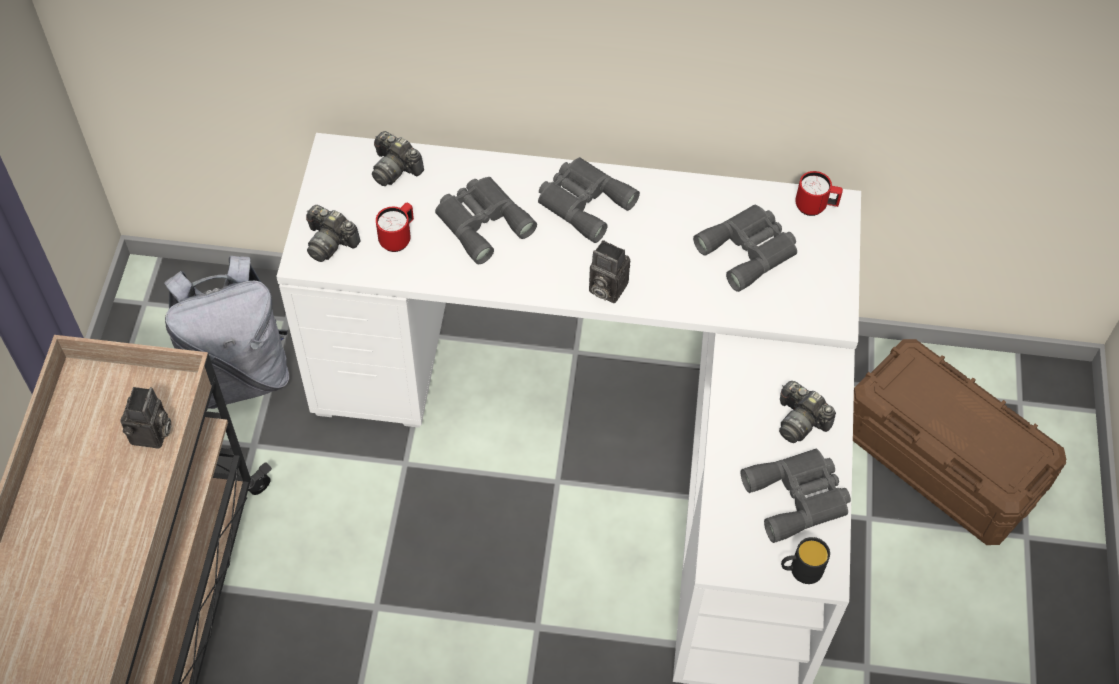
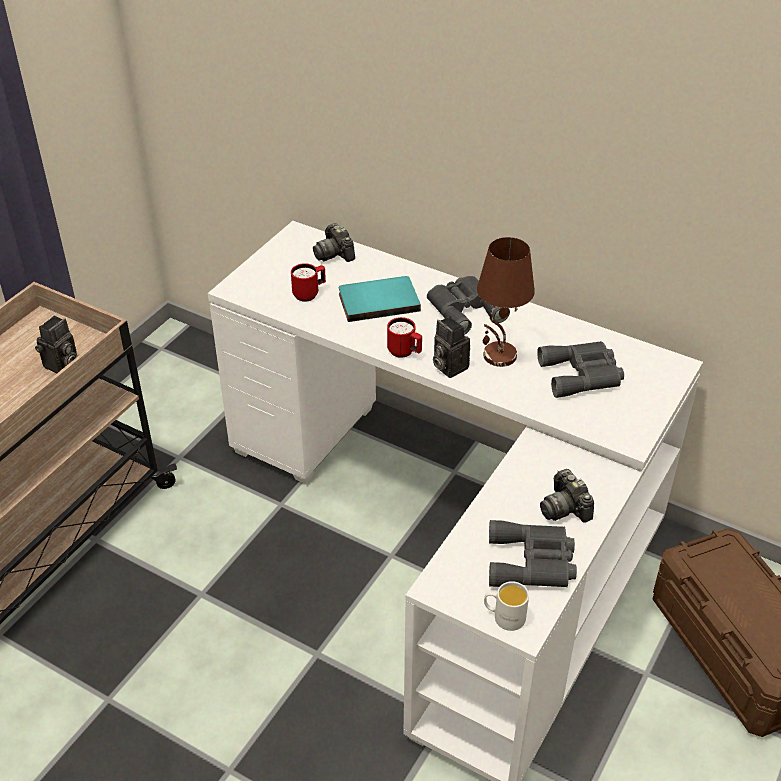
camera: 25 degrees right, 15 degrees down
grey backpack [164,256,289,409] -> none
camera [306,205,361,262] -> none
grey binoculars [435,177,537,264] -> turquoise book [339,276,421,322]
black mug [781,537,830,584] -> white mug [484,581,529,631]
red mug [795,171,843,216] -> red mug moved to [387,317,422,358]
none -> brown table lamp [477,237,535,367]

